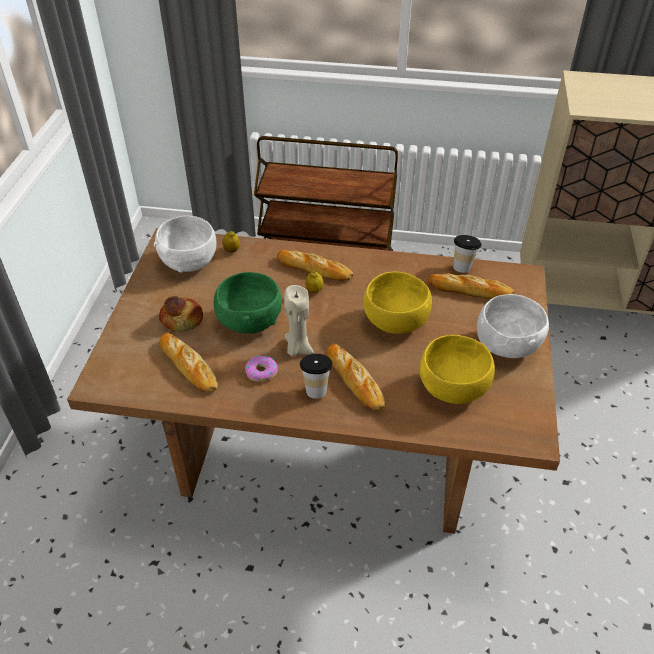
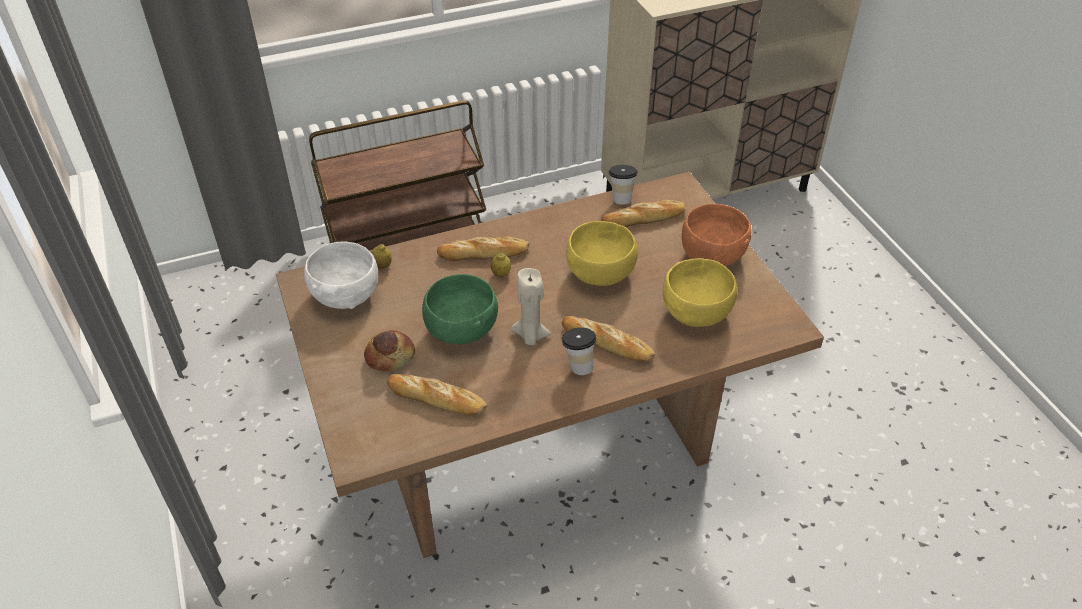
camera: 30 degrees left, 0 degrees up
donut [245,356,278,382] -> none
white bowl [477,294,549,358] -> orange bowl [682,204,752,266]

